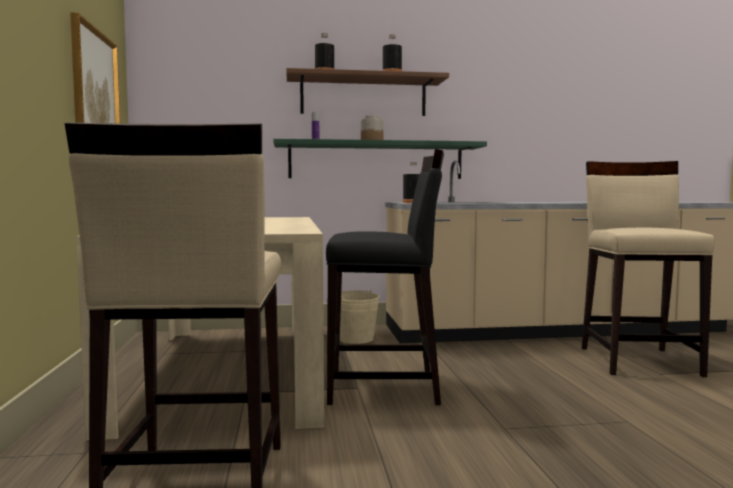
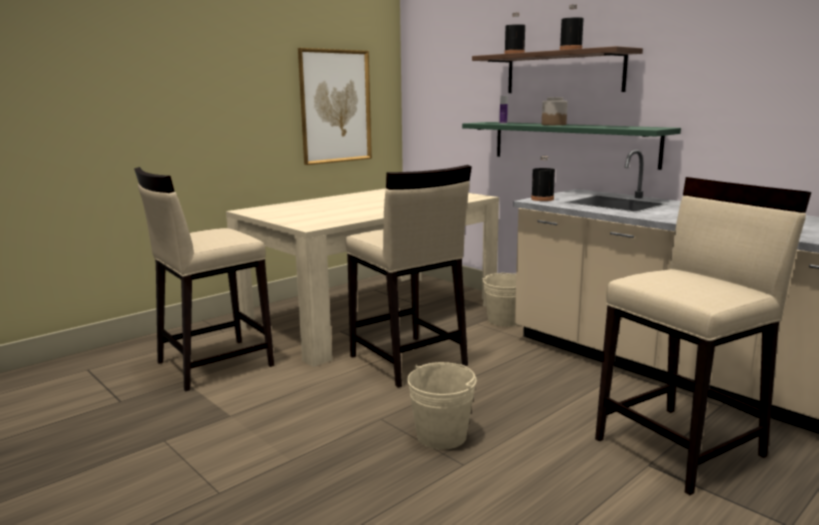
camera: 55 degrees right, 10 degrees up
black stool [326,149,444,405] -> beige stool [345,165,472,388]
none -> beige bucket [407,362,477,450]

